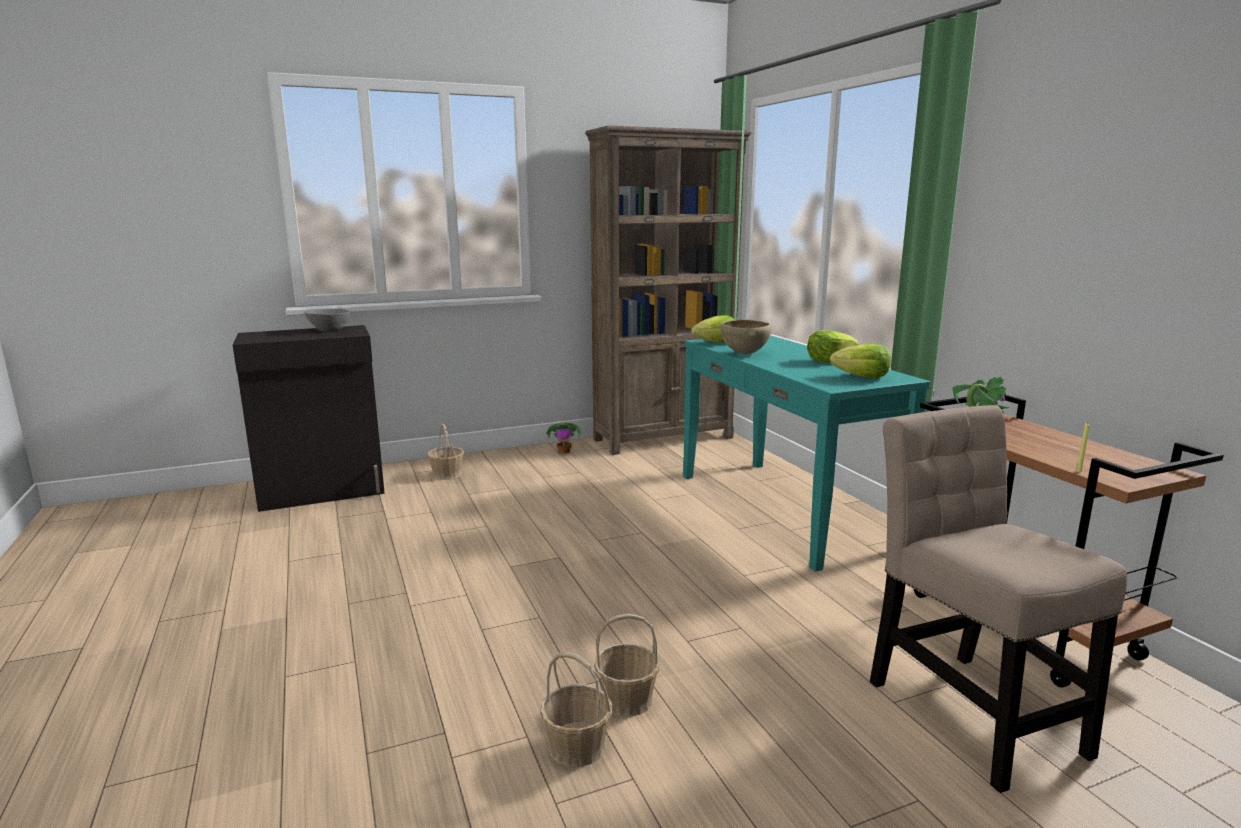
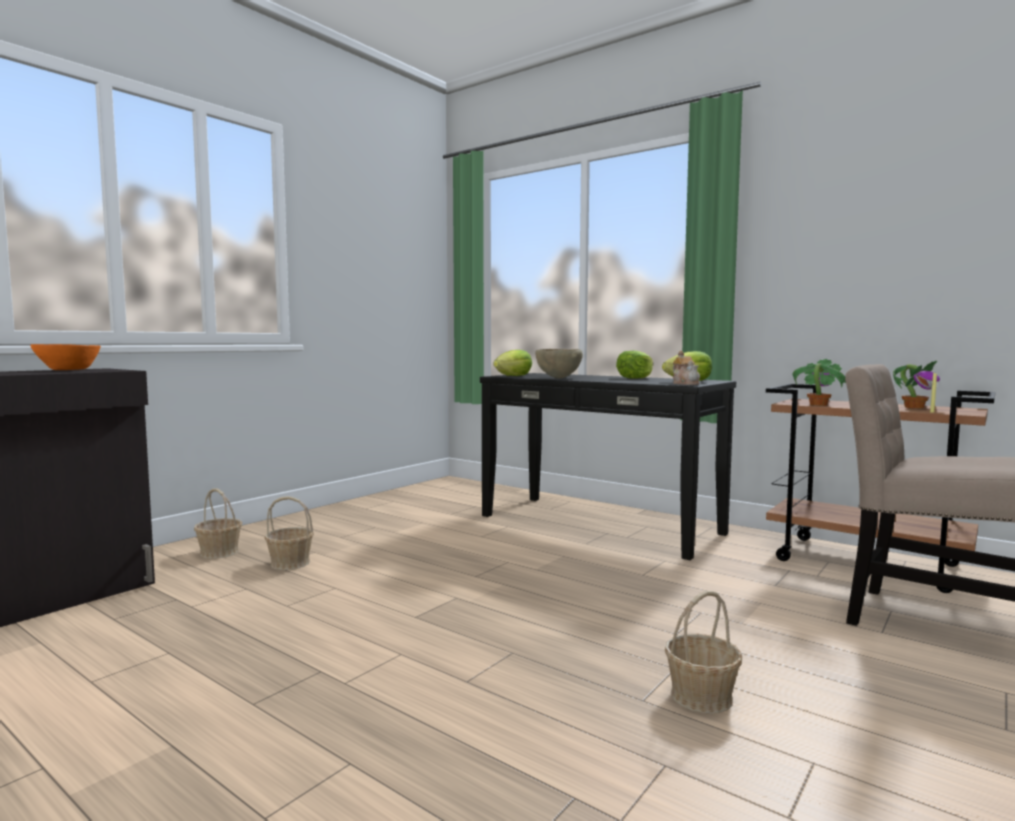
camera: 30 degrees left, 10 degrees down
grey bowl [304,309,351,331] -> orange bowl [30,344,101,370]
basket [540,652,612,767] -> basket moved to [264,496,314,570]
potted plant [545,422,583,454] -> potted plant moved to [893,360,940,409]
brown bookcase [585,126,752,455] -> none
turquoise console table [683,335,930,572] -> black console table [480,373,736,560]
none -> teapot [673,350,700,385]

